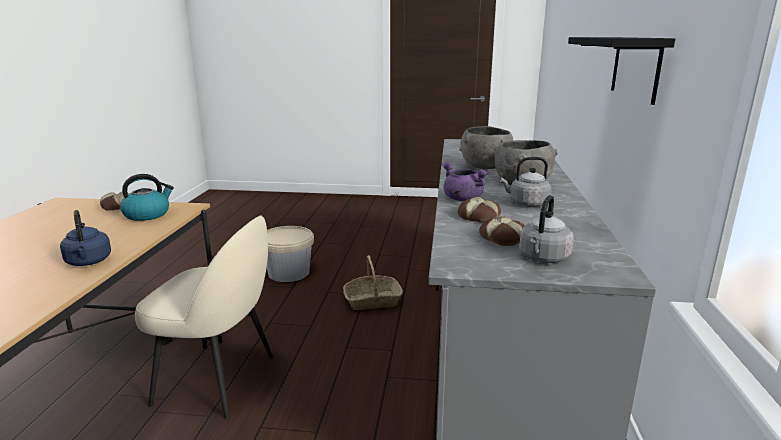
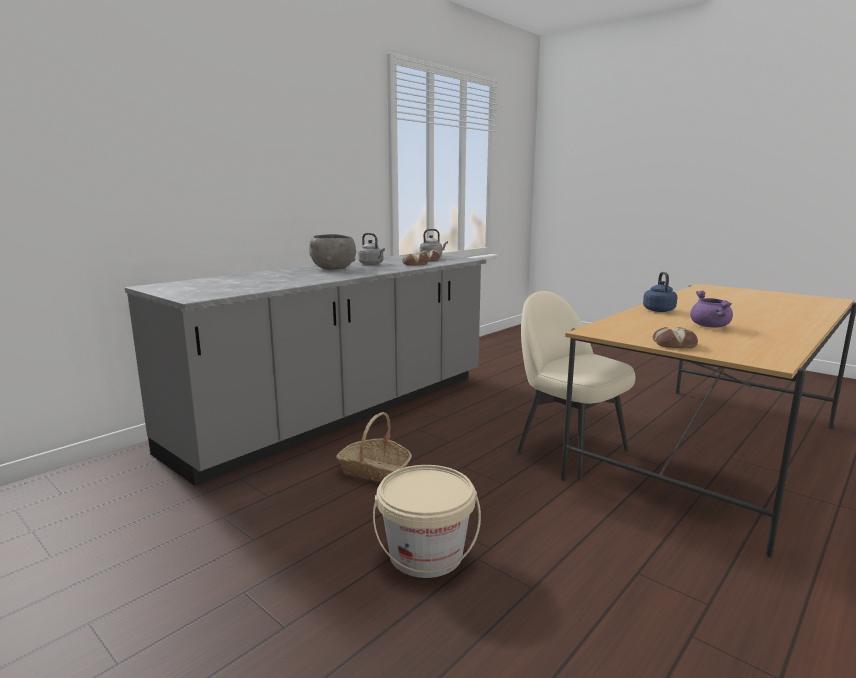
camera: 145 degrees left, 5 degrees down
kettle [120,174,174,221] -> none
purple cooking pot [442,162,489,201] -> purple cooking pot moved to [690,291,733,328]
grey bowl [459,126,514,169] -> none
black shelf [568,37,675,105] -> none

